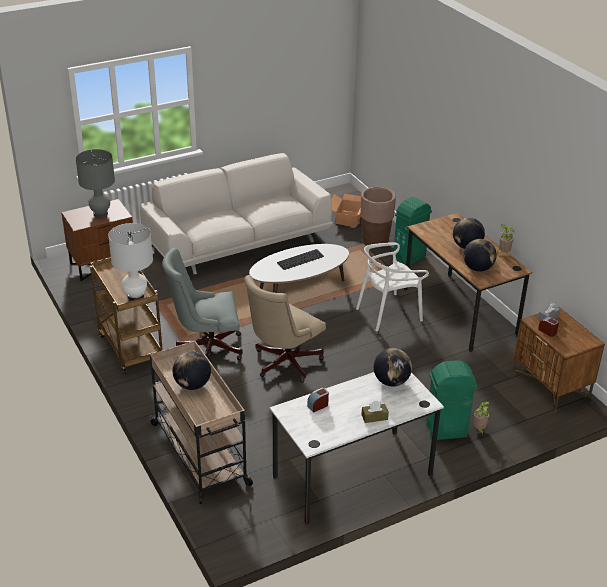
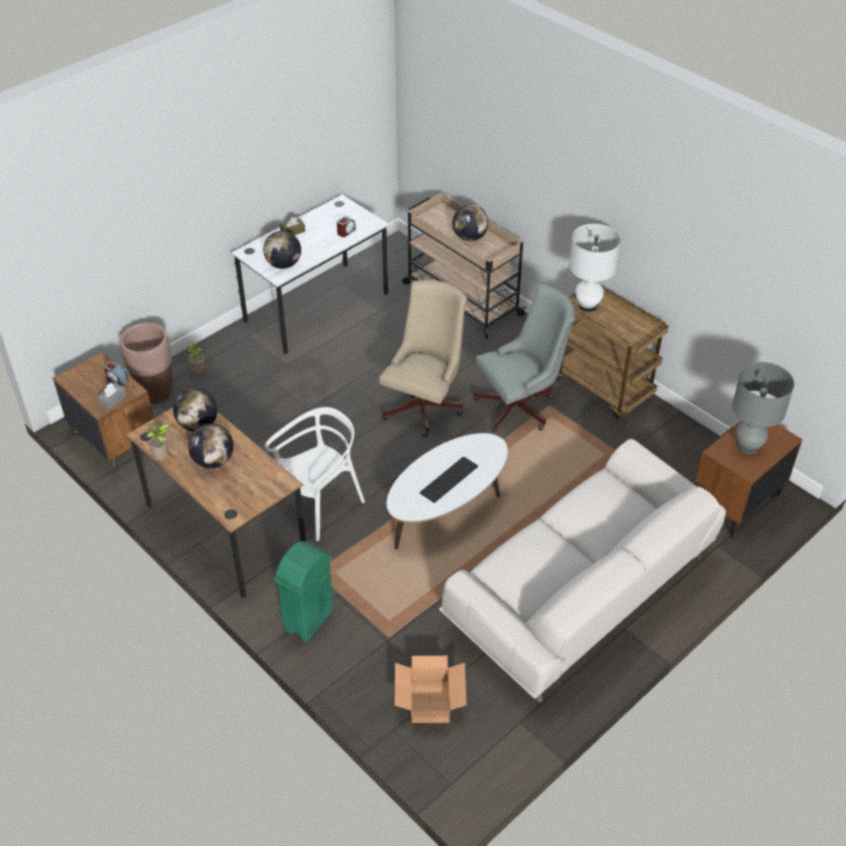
camera: 165 degrees right, 10 degrees up
brown planter [360,187,396,248] -> brown planter moved to [119,322,173,404]
green trash can [426,360,477,440] -> none

